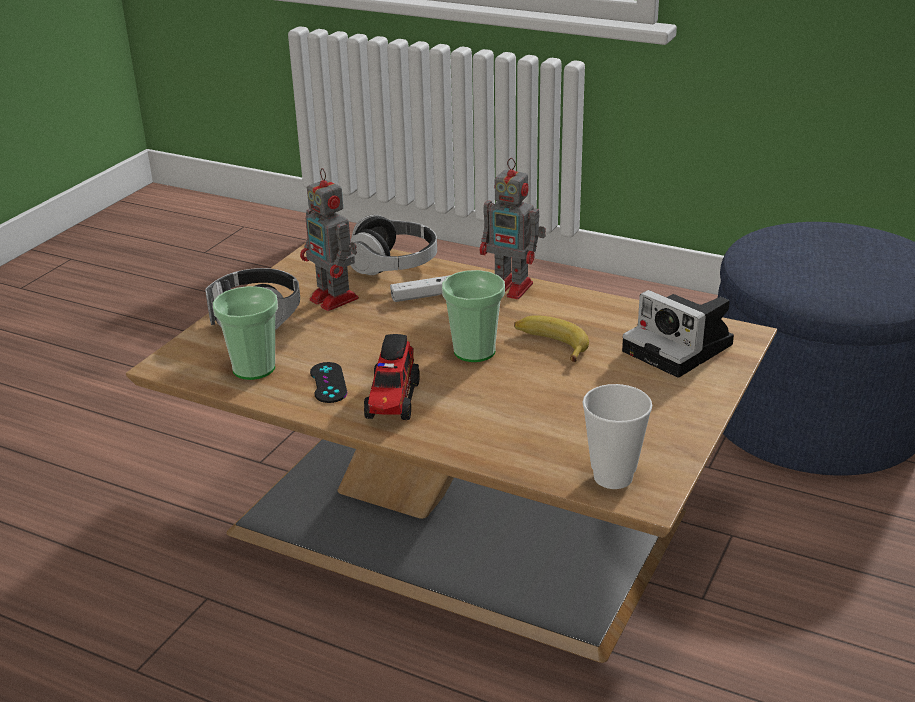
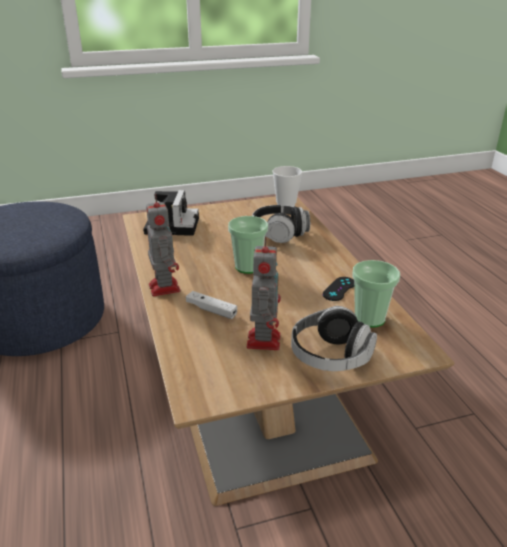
camera: 135 degrees left, 0 degrees up
headphones [350,215,437,275] -> headphones moved to [252,205,310,243]
toy truck [364,334,420,420] -> none
banana [514,315,589,362] -> none

